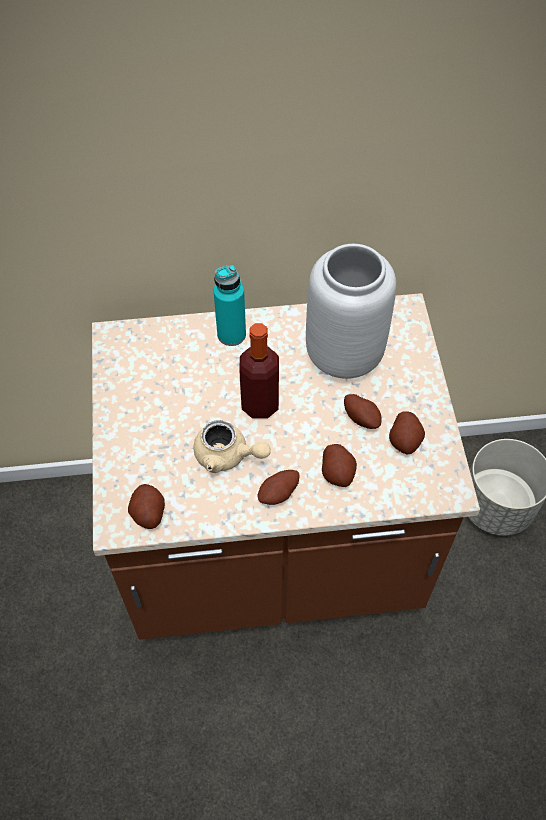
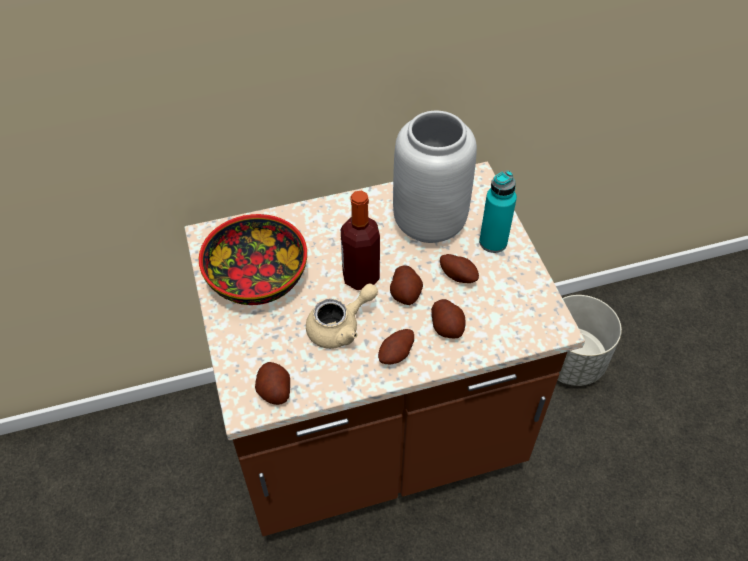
camera: 10 degrees left, 5 degrees down
beige teapot [193,420,271,473] -> beige teapot turned 45 degrees counterclockwise [306,284,378,349]
turquoise bottle [214,265,246,346] -> turquoise bottle moved to [479,171,517,253]
potato [389,411,425,455] -> potato moved to [390,265,423,305]
none -> bowl [199,214,307,305]

